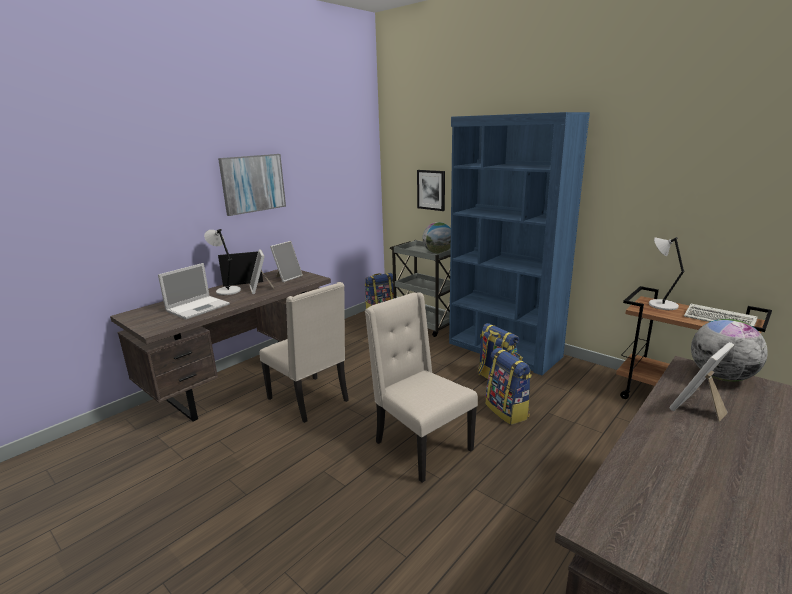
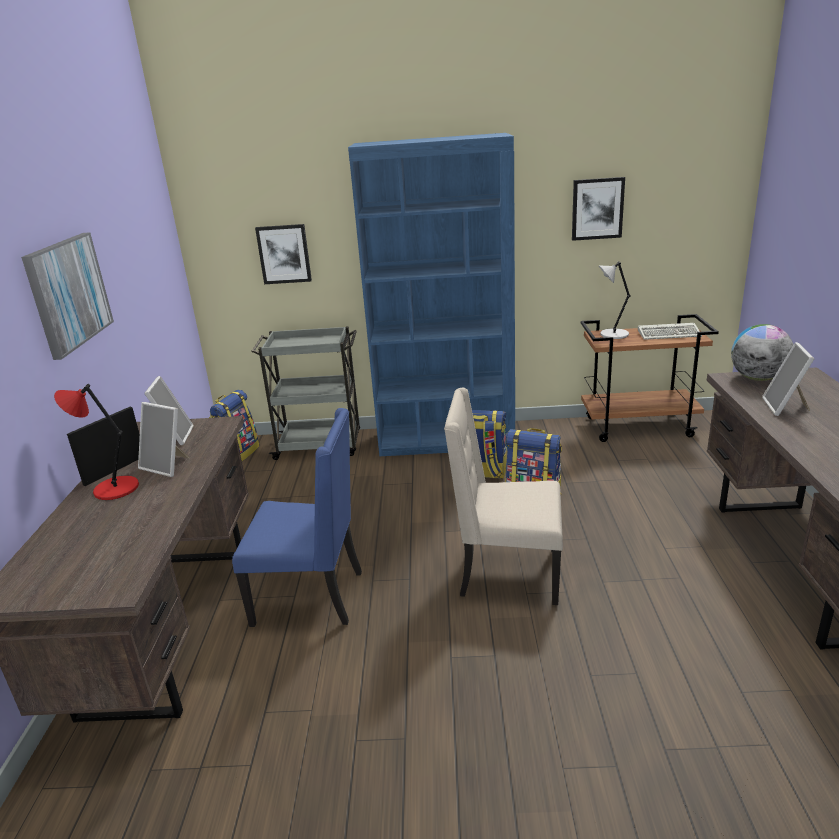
camera: 40 degrees left, 5 degrees up
laptop [158,263,230,319] -> none
grey table lamp [204,229,241,295] -> red table lamp [54,384,139,500]
beige chair [259,282,349,423] -> blue chair [232,408,362,627]
globe [423,222,451,253] -> none
none -> picture [572,177,625,241]

